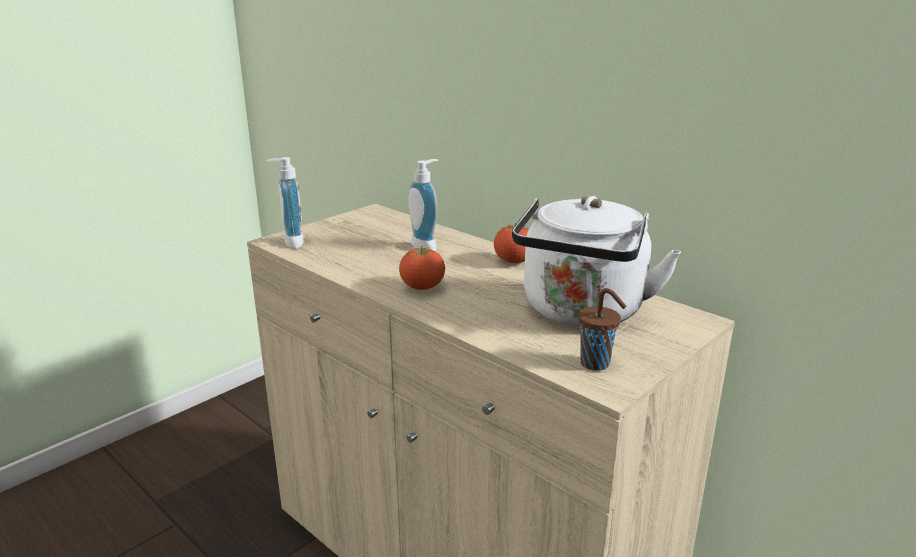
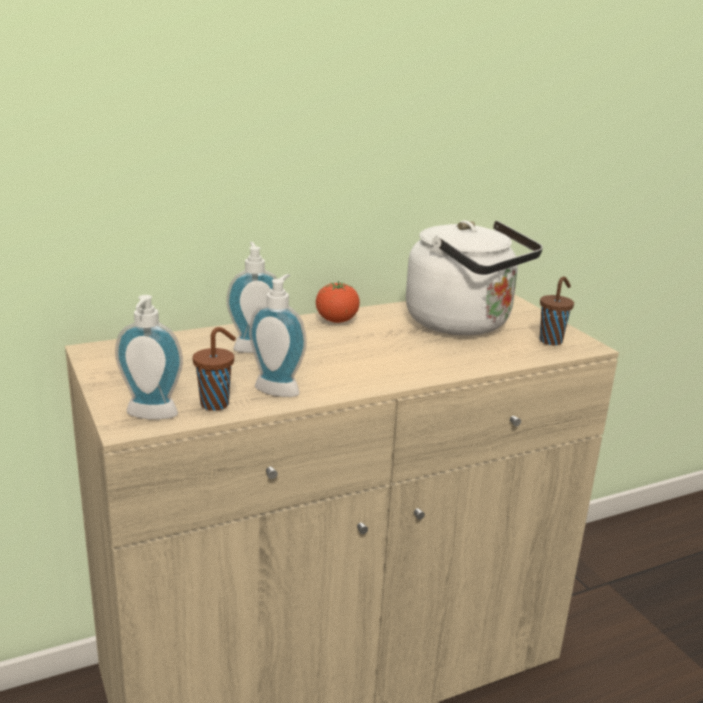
camera: 70 degrees left, 0 degrees up
tomato [399,246,445,290] -> none
none -> brown cup [193,327,236,411]
none -> soap dispenser [249,274,307,397]

